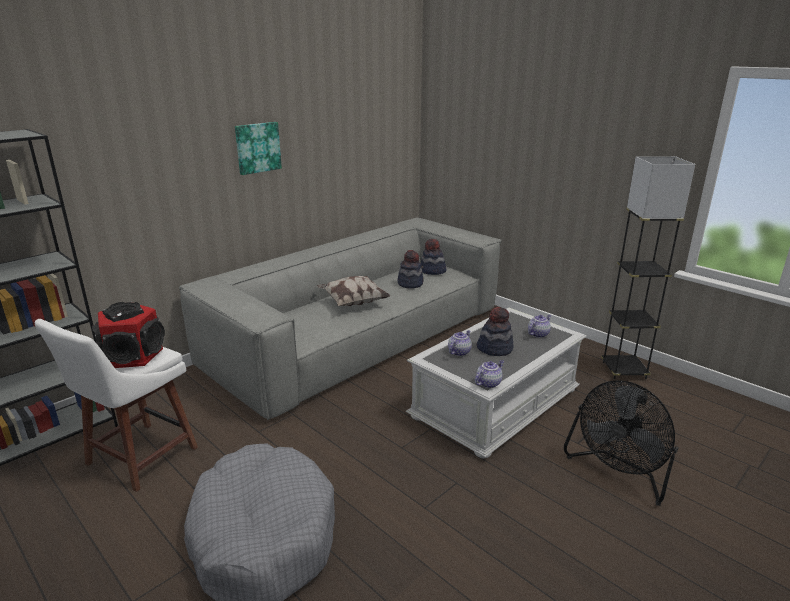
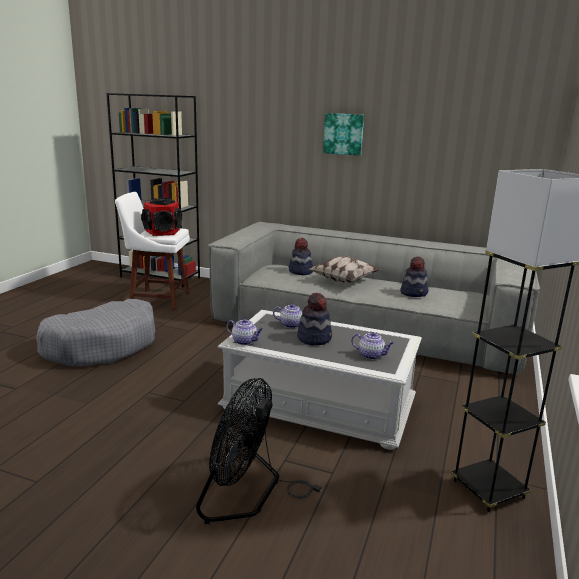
camera: 65 degrees right, 5 degrees down
hat [421,239,446,275] -> hat moved to [289,238,313,275]

